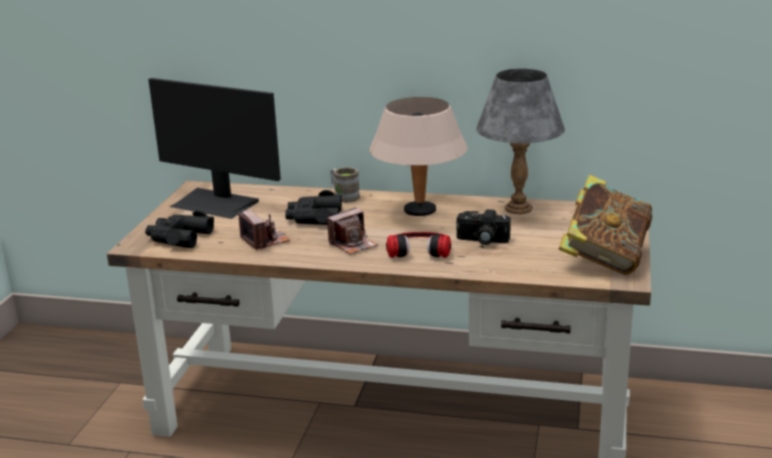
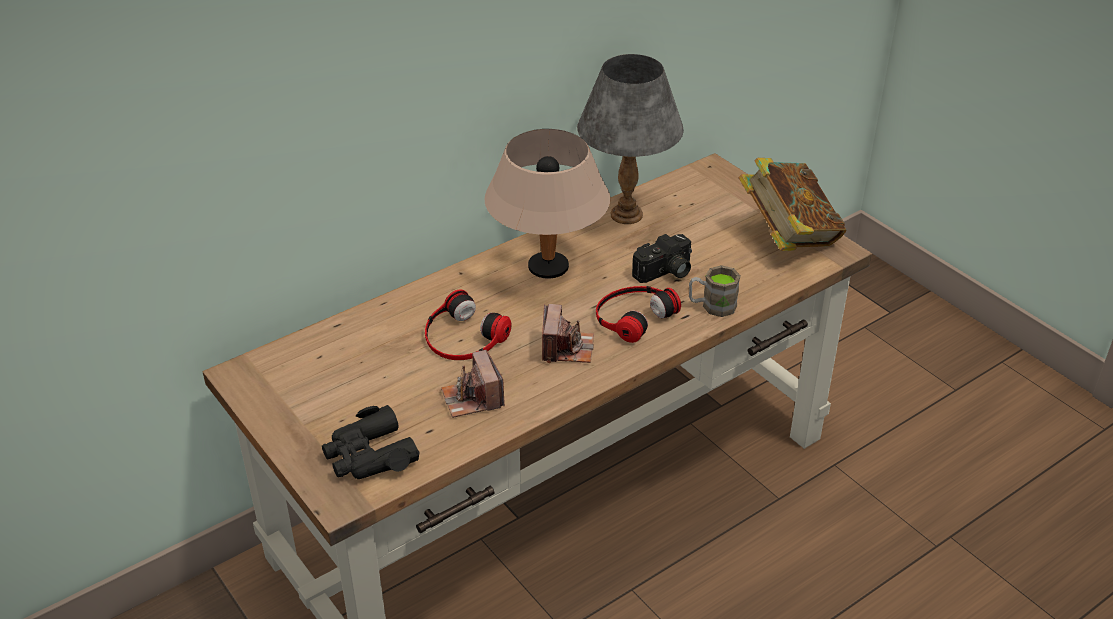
camera: 50 degrees left, 15 degrees up
monitor [148,78,281,219] -> none
camera [238,210,290,250] -> camera turned 120 degrees counterclockwise [441,350,505,418]
black binoculars [285,190,342,225] -> headphones [425,290,511,360]
brown mug [330,167,360,203] -> brown mug moved to [689,265,740,317]

